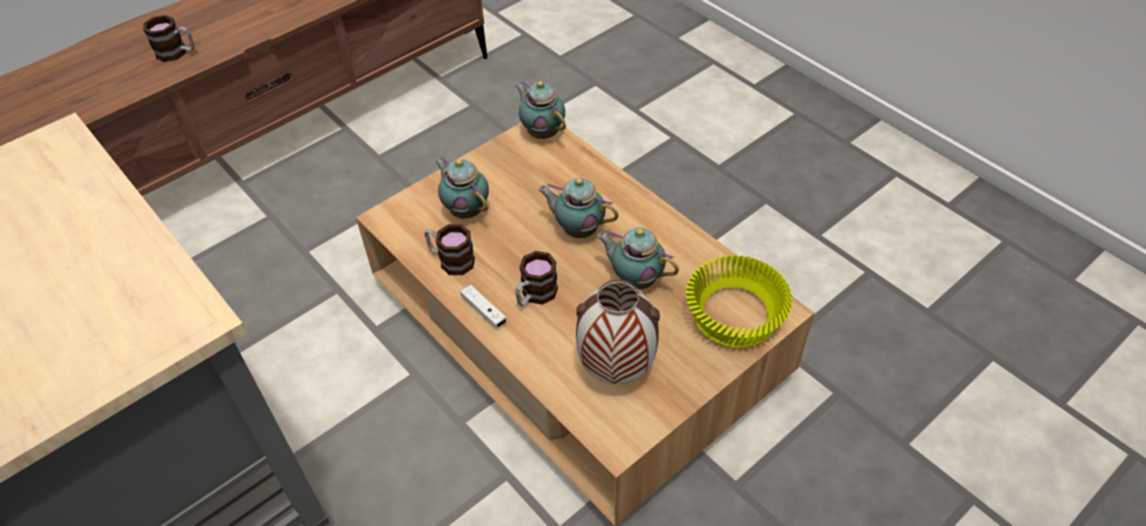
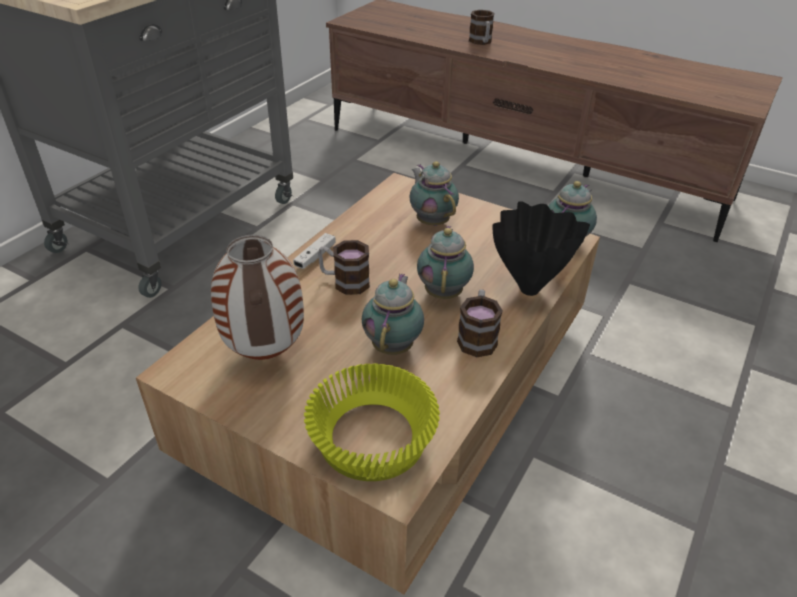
camera: 70 degrees right, 10 degrees down
mug [424,224,475,275] -> mug moved to [457,289,503,357]
teapot [435,156,489,219] -> teapot turned 60 degrees counterclockwise [410,161,459,226]
none -> black vase [493,201,590,296]

